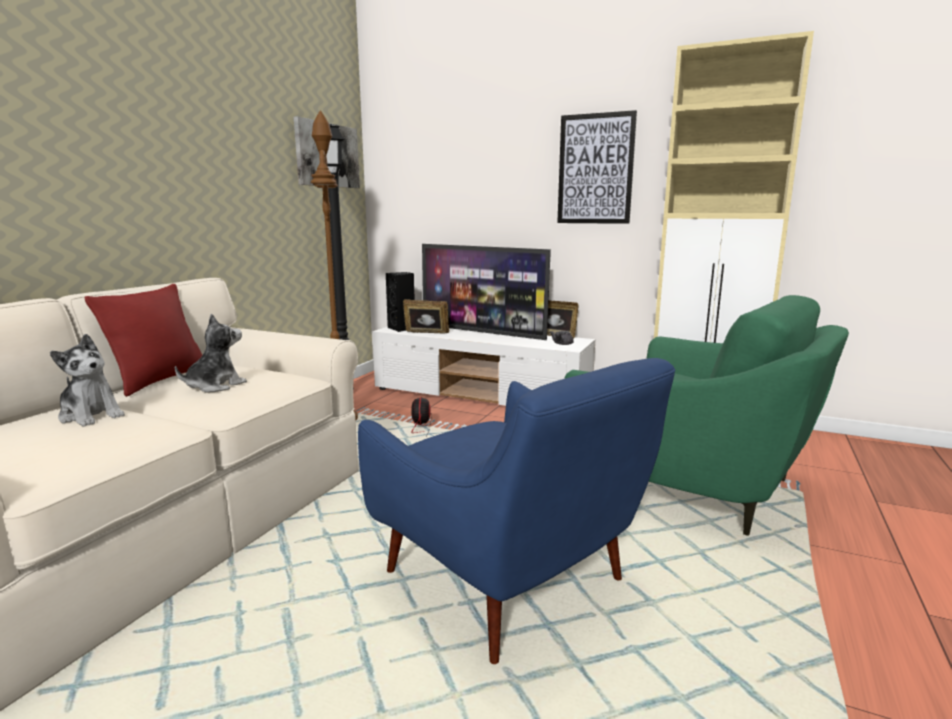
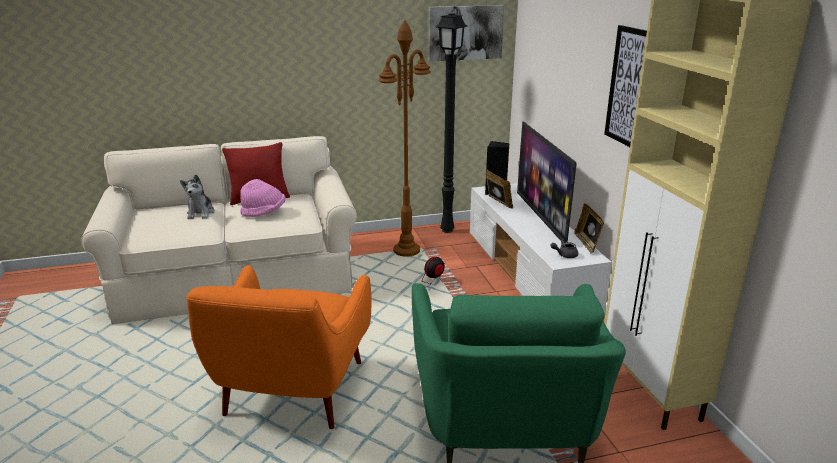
camera: 50 degrees right, 10 degrees up
plush toy [175,314,247,393] -> pink hat [240,179,285,217]
blue armchair [358,358,675,664] -> orange armchair [186,265,372,429]

